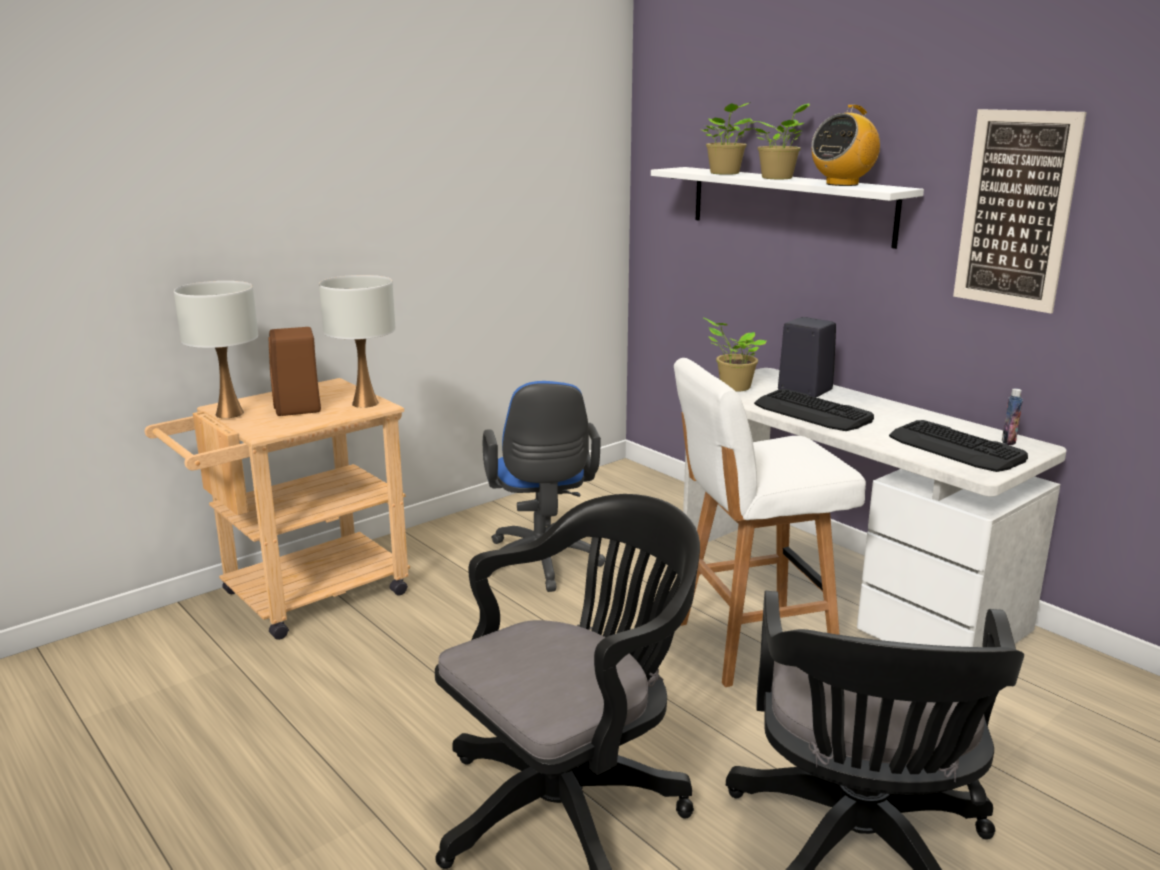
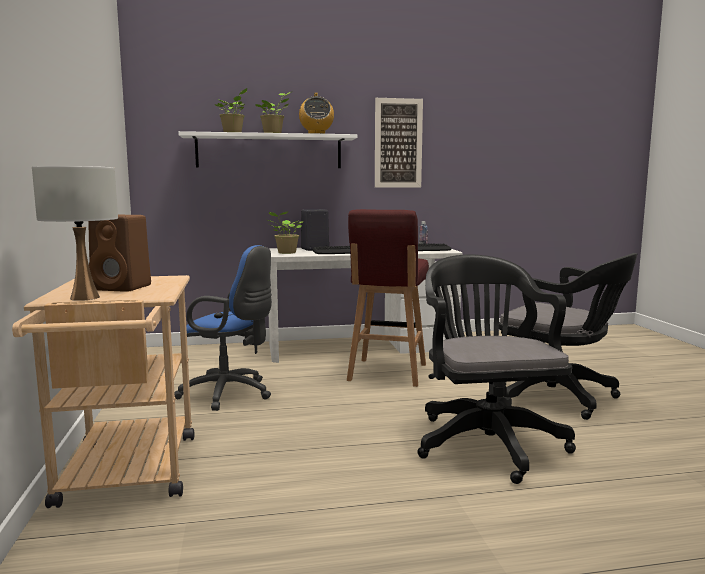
camera: 60 degrees left, 10 degrees down
white table lamp [319,275,396,408] -> none
white stool [674,358,866,687] -> red stool [347,209,429,387]

